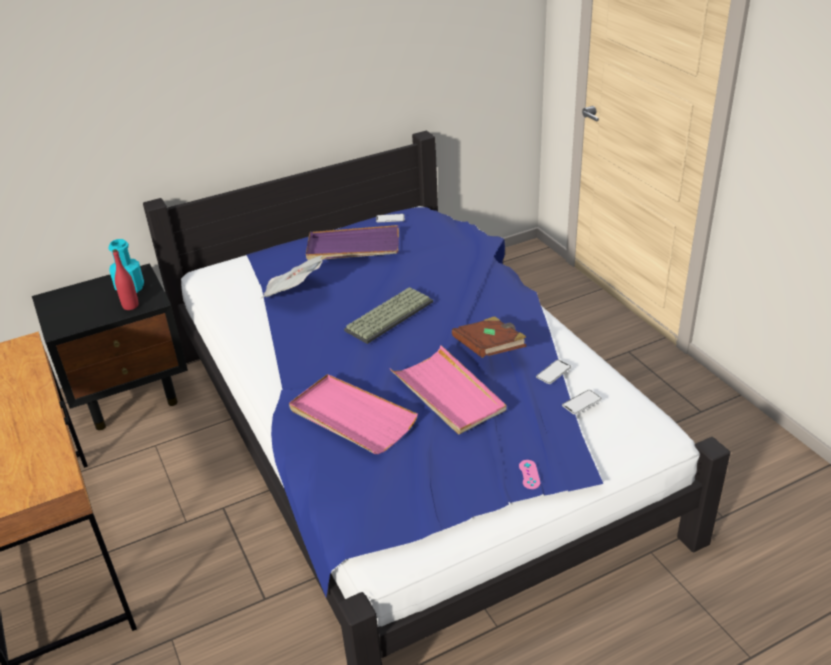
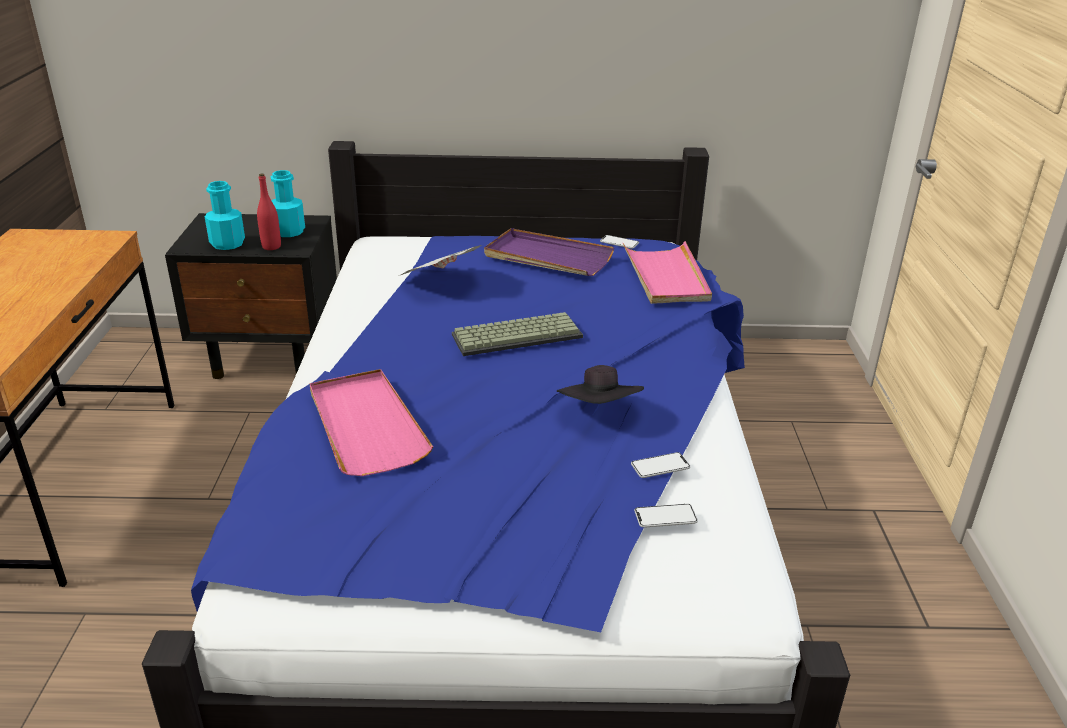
camera: 25 degrees right, 5 degrees down
pink tray [389,345,507,434] -> pink tray moved to [623,241,712,304]
brown book [452,316,526,358] -> black hat [557,365,644,404]
pink game controller [519,460,541,489] -> none
none -> turquoise bottle [205,181,245,250]

